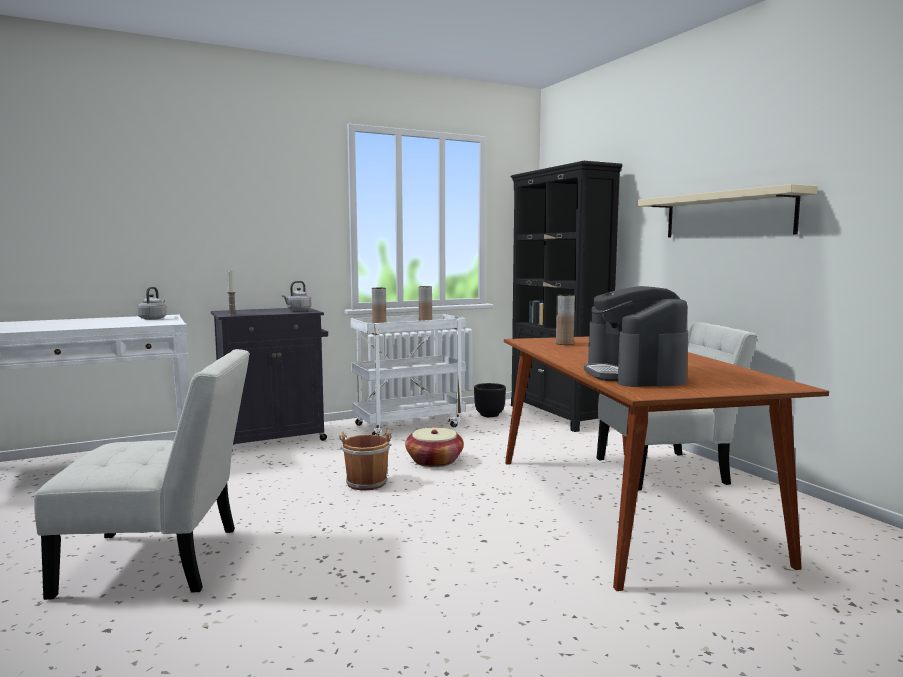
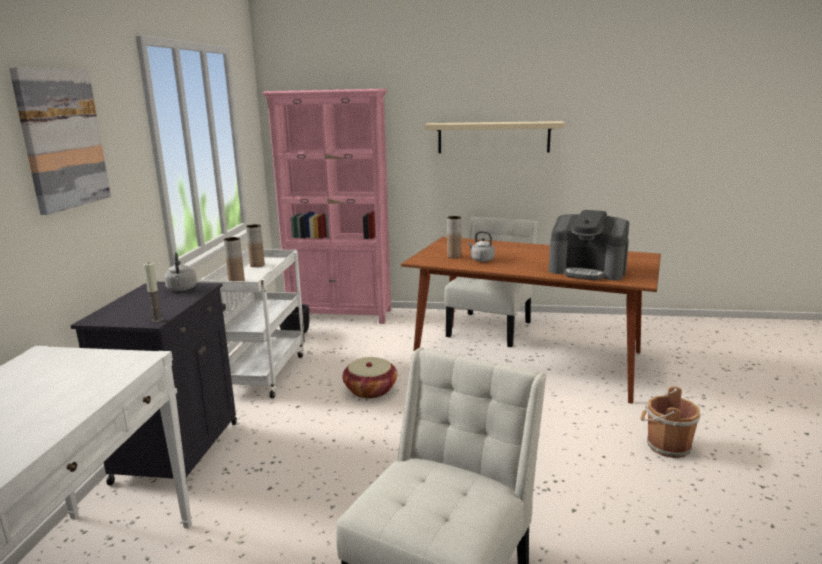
camera: 55 degrees left, 10 degrees up
grey kettle [138,287,167,320] -> grey kettle moved to [467,231,495,262]
brown bucket [339,429,392,491] -> brown bucket moved to [641,386,700,458]
black bookcase [511,161,622,432] -> pink bookcase [262,89,391,324]
none -> picture [9,67,111,215]

